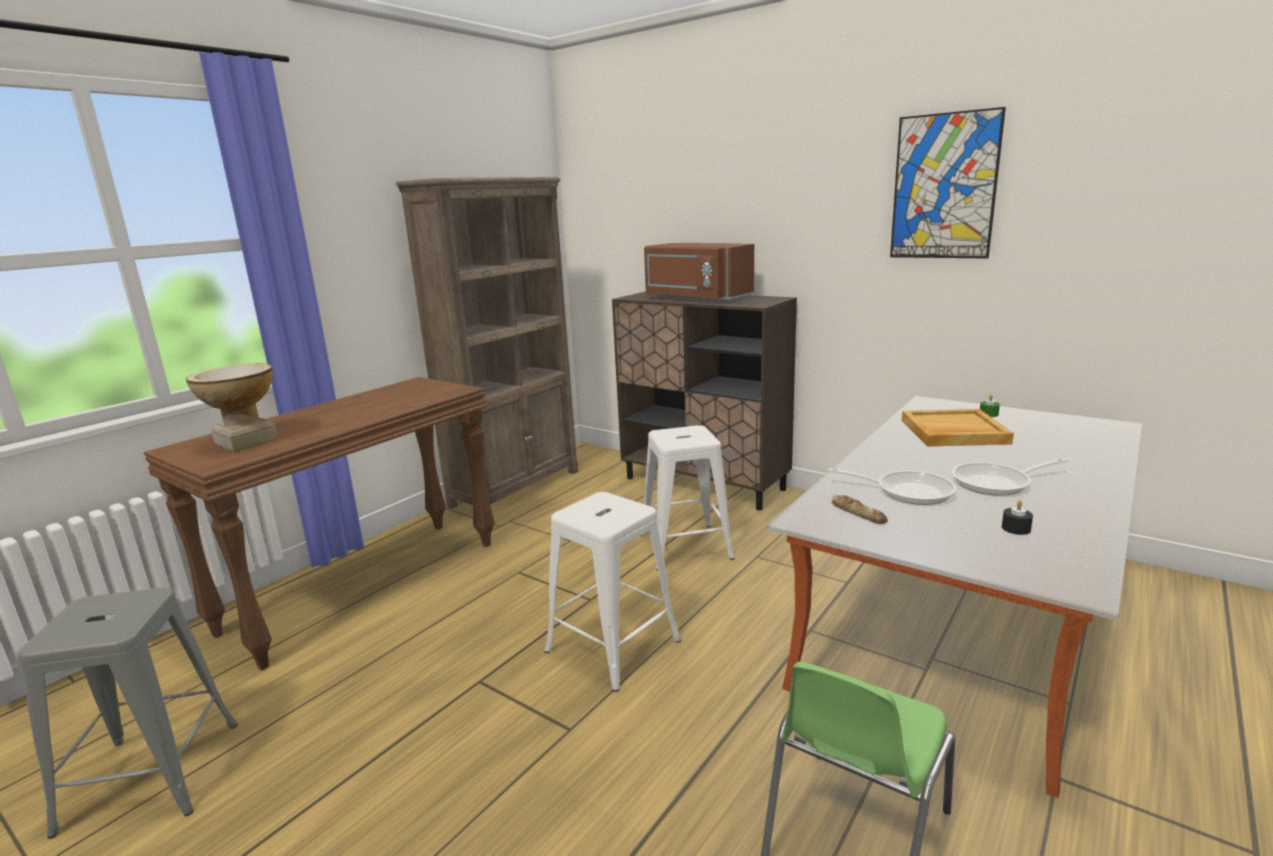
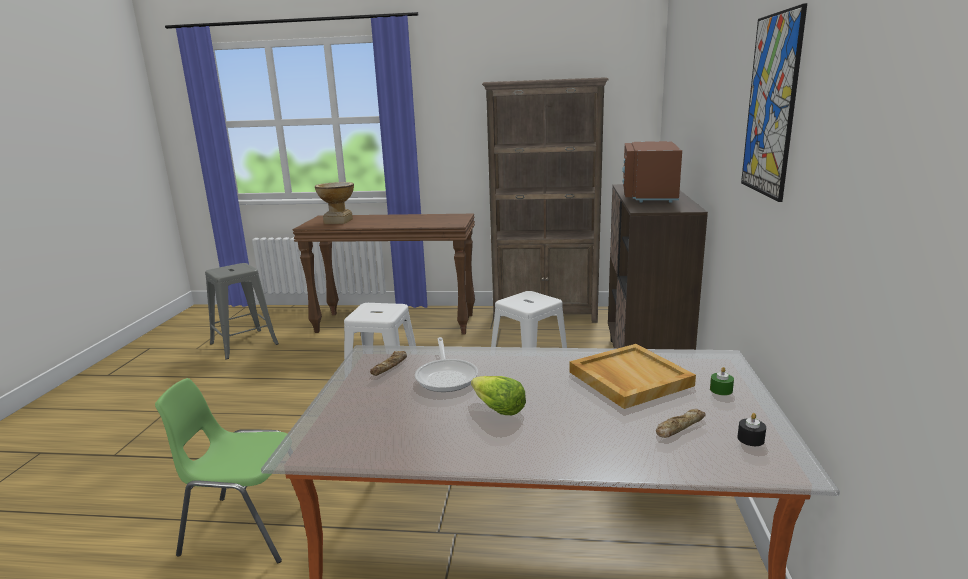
camera: 60 degrees right, 0 degrees up
frying pan [952,459,1068,496] -> lettuce [471,376,526,415]
black candle [1002,500,1033,535] -> black candle moved to [737,413,766,446]
none -> bread [656,409,706,438]

